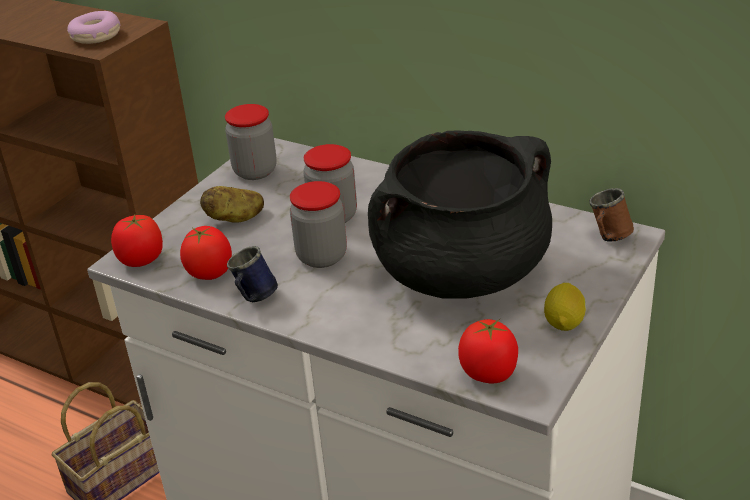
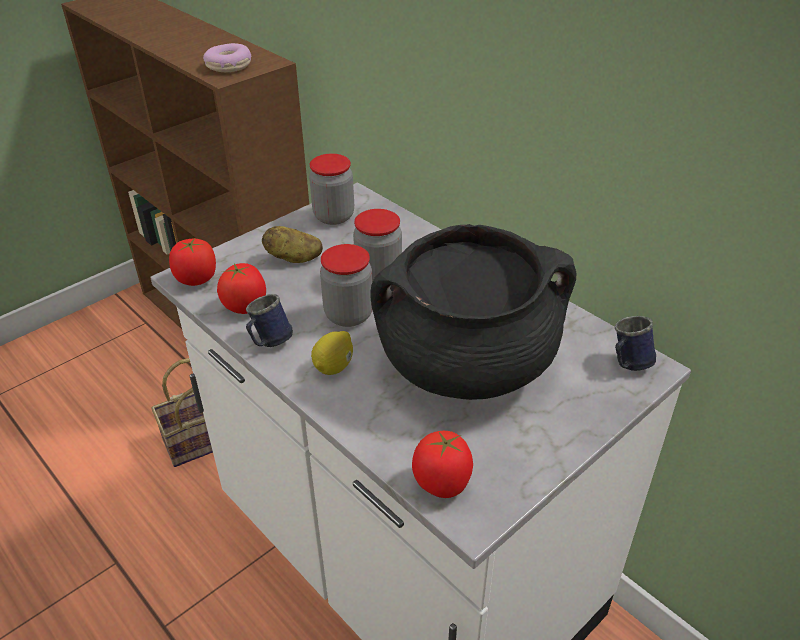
camera: 15 degrees right, 5 degrees up
lemon [544,283,586,331] -> lemon moved to [311,331,353,375]
brown mug [589,188,634,241] -> blue mug [615,316,656,371]

